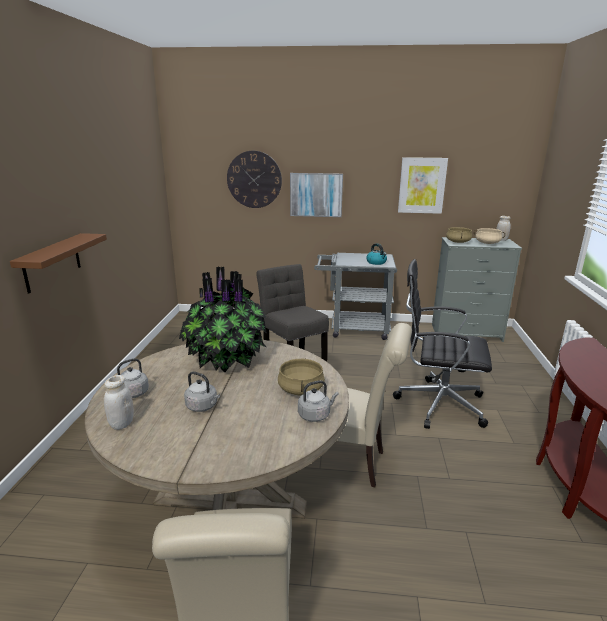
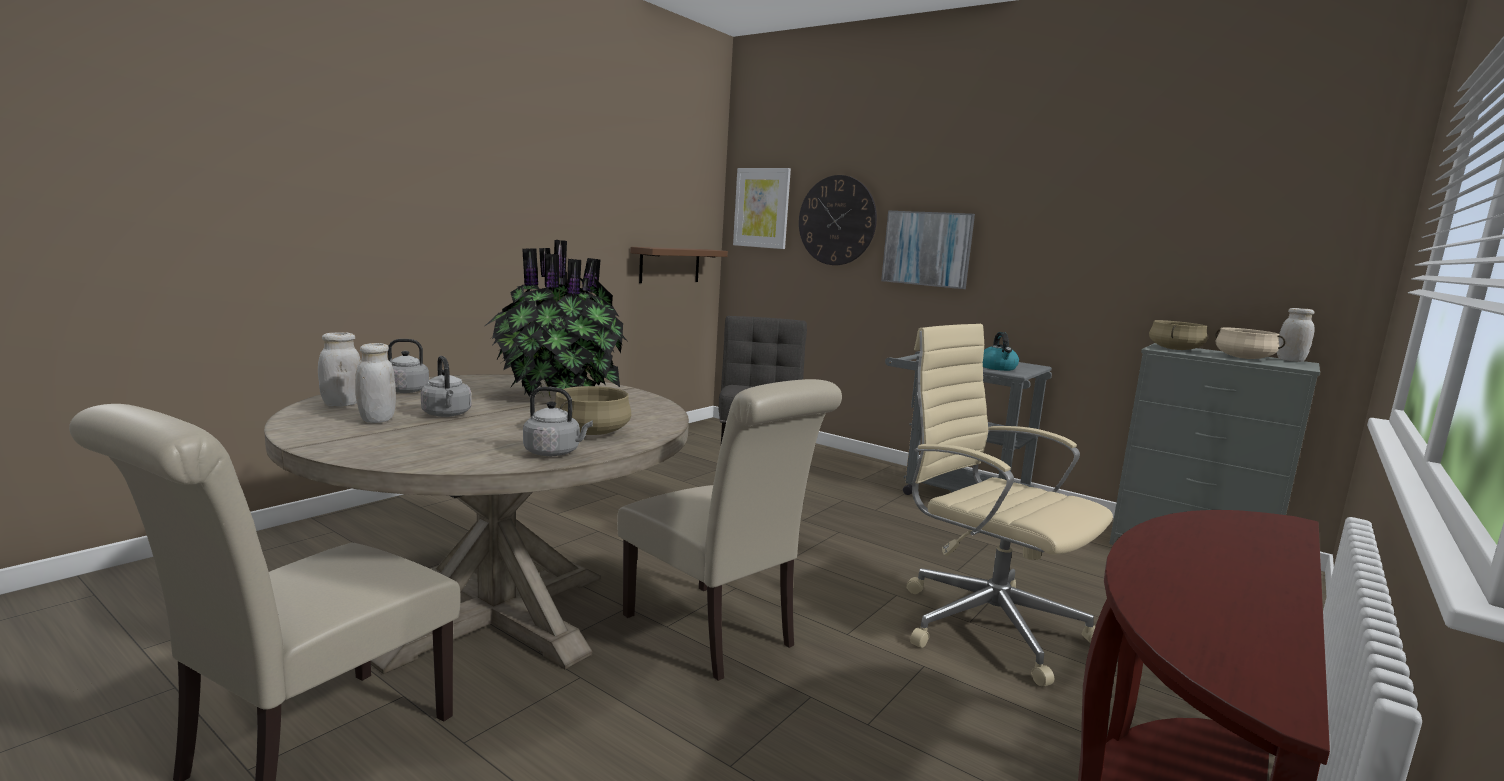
camera: 30 degrees right, 10 degrees down
brown shelf [10,233,107,294] -> brown shelf moved to [630,247,728,283]
black office chair [393,259,492,429] -> beige office chair [906,324,1113,686]
picture [398,157,448,214] -> picture moved to [733,168,791,249]
none -> white jar [355,343,396,423]

